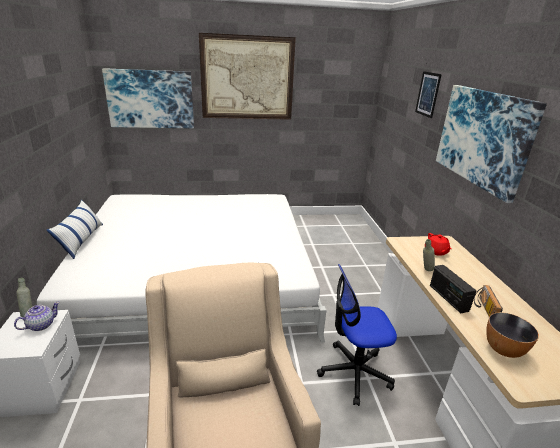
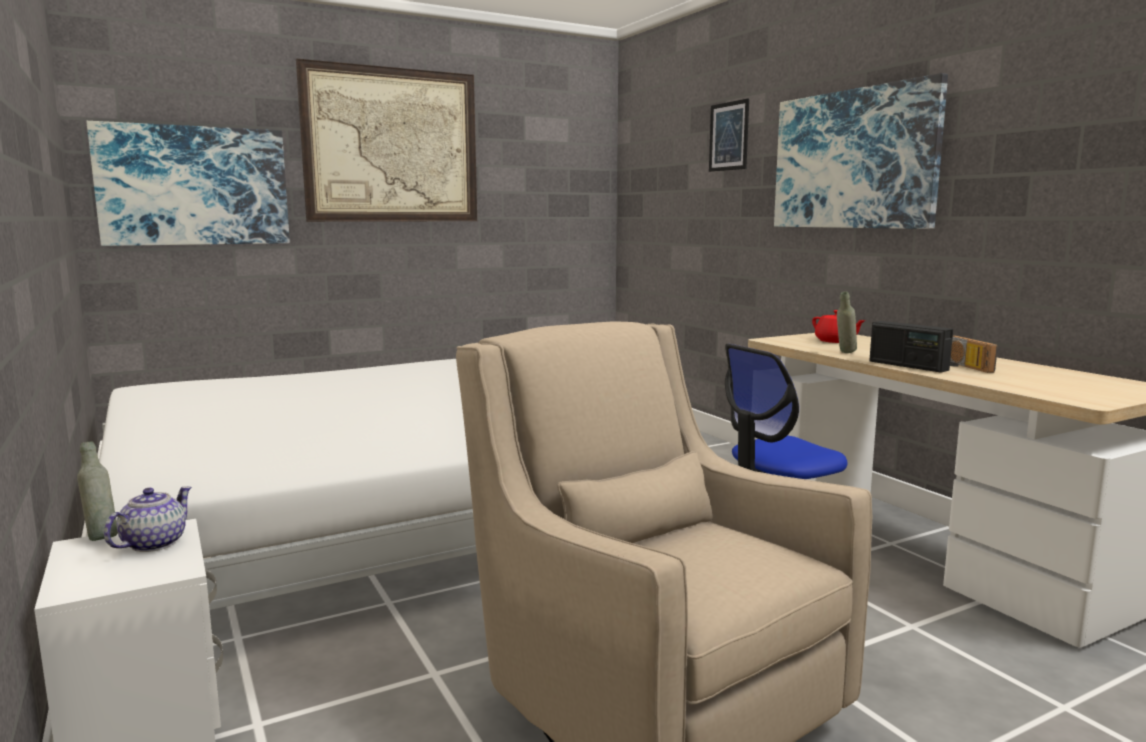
camera: 20 degrees left, 15 degrees down
pillow [46,200,103,259] -> none
bowl [486,312,539,358] -> none

